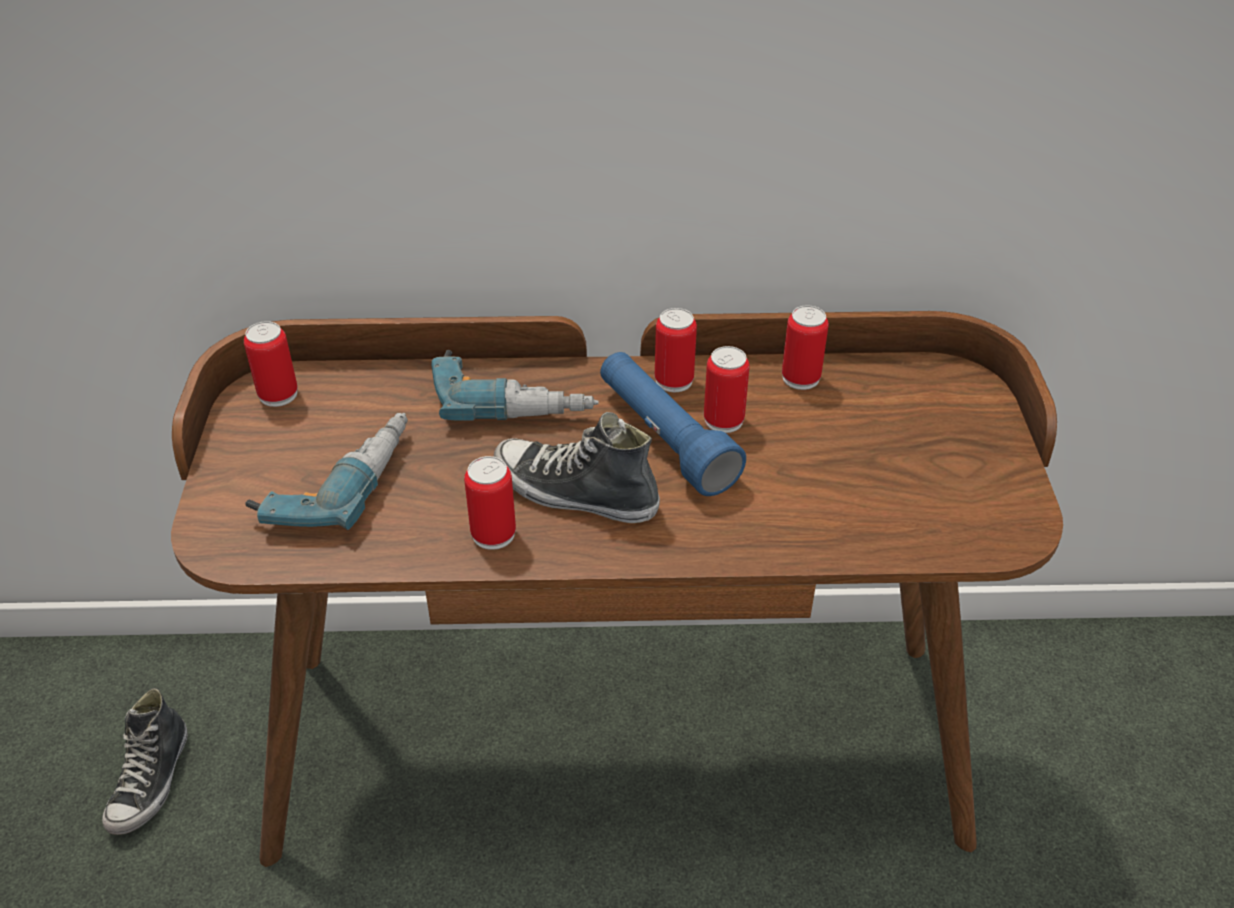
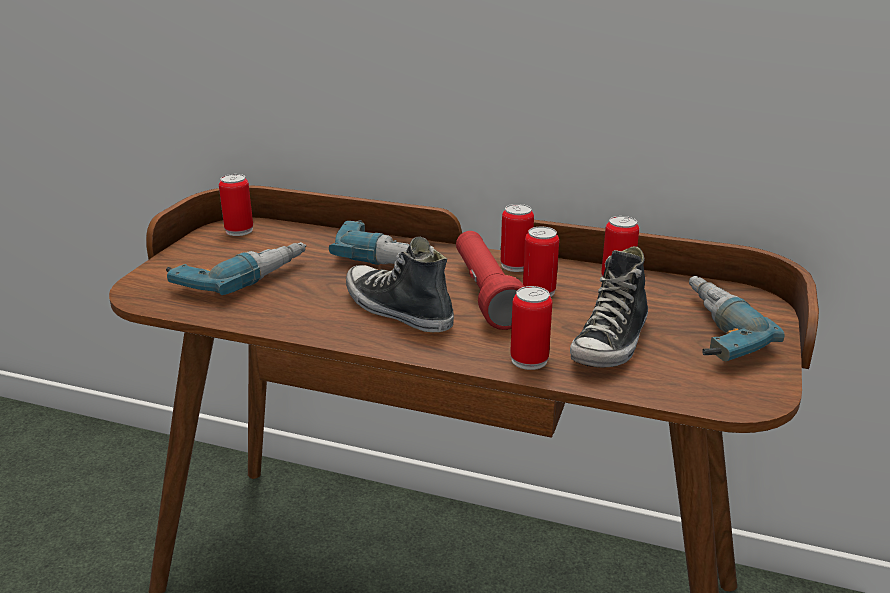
camera: 20 degrees right, 15 degrees down
shoe [102,688,188,835] -> shoe moved to [570,246,648,368]
can [464,456,516,550] -> can moved to [510,286,552,370]
blue flashlight [600,352,746,496] -> red flashlight [456,231,524,330]
none -> power drill [689,276,785,361]

